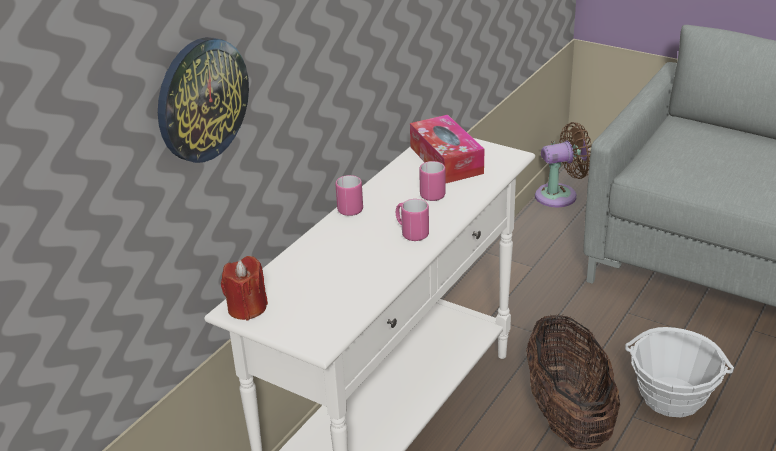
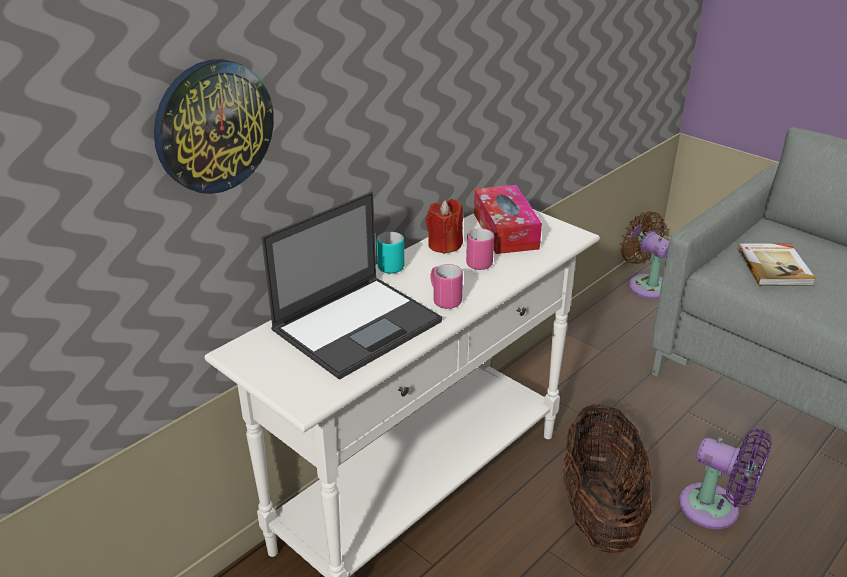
camera: 10 degrees right, 0 degrees up
red candle [221,256,268,320] -> red candle moved to [426,199,463,254]
pink mug [335,175,363,216] -> turquoise mug [377,232,404,274]
brown fan [535,122,591,207] -> brown fan turned 120 degrees counterclockwise [620,211,670,299]
basket [625,327,734,417] -> purple fan [679,429,772,529]
none -> laptop [261,192,442,380]
none -> book [737,243,816,286]

